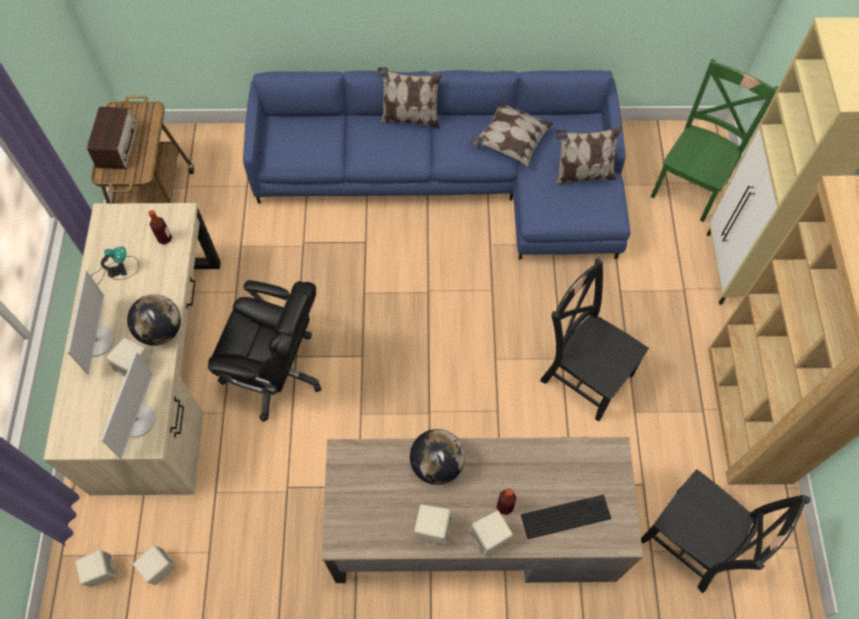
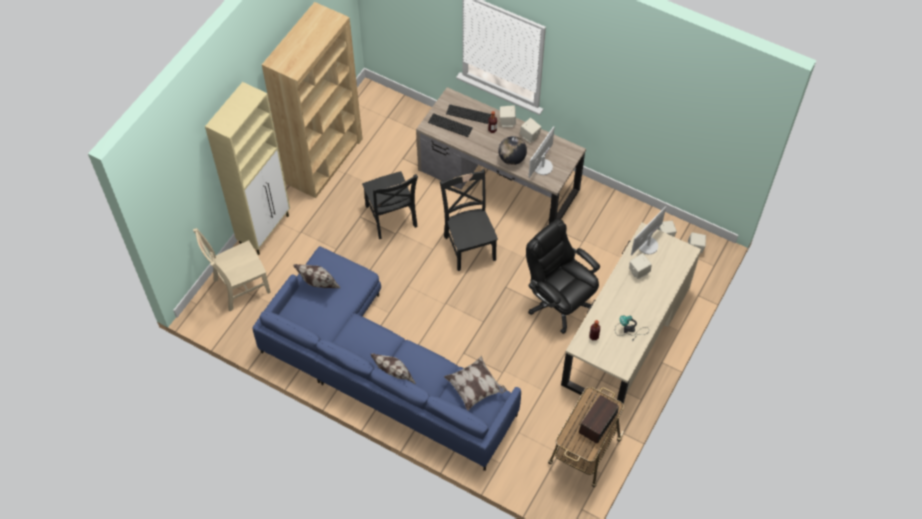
camera: 150 degrees left, 5 degrees down
monitor [67,270,114,374] -> monitor moved to [529,126,555,178]
globe [127,294,181,346] -> none
pillow [470,103,554,167] -> pillow moved to [444,356,507,411]
black chair [641,469,811,593] -> black chair moved to [440,169,498,271]
green chair [650,59,778,222] -> beige chair [193,228,271,311]
none -> keyboard [428,113,473,137]

